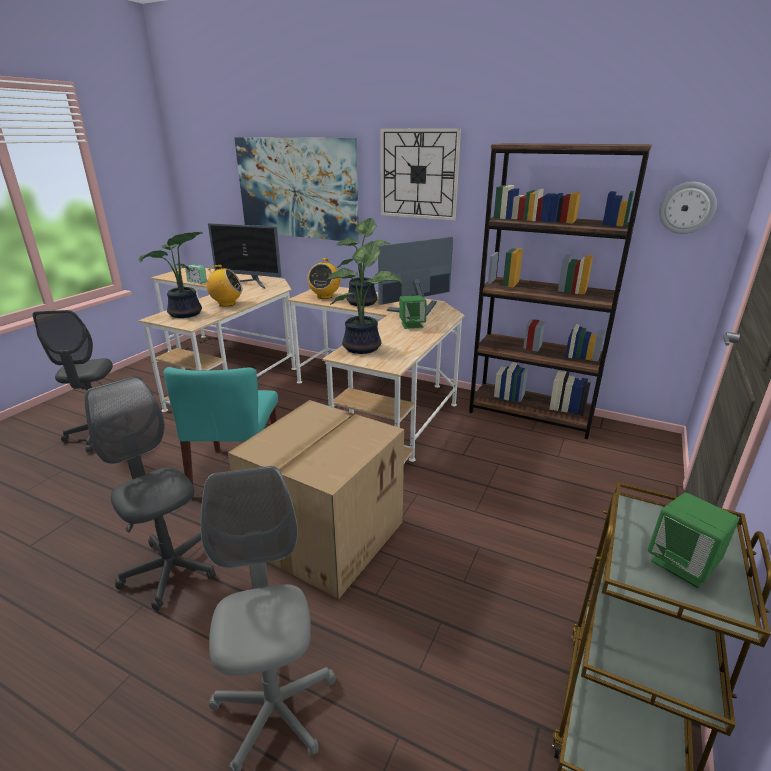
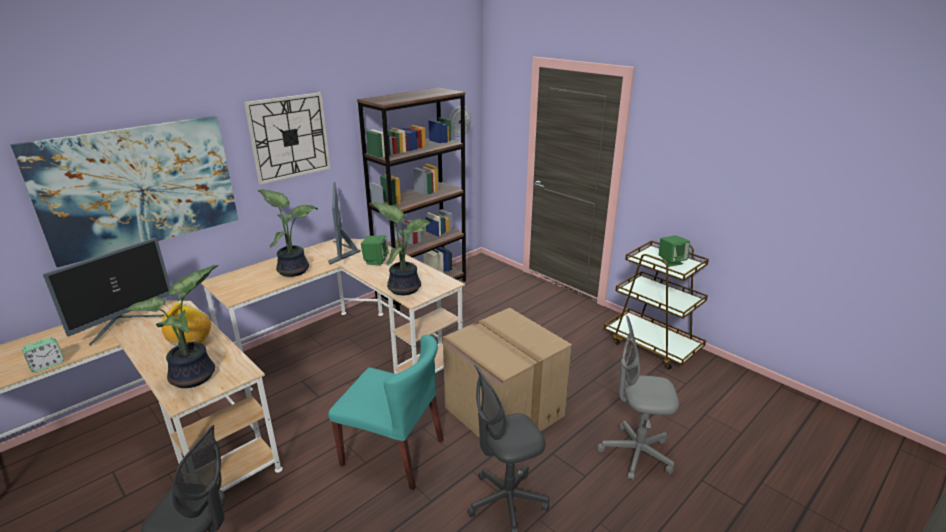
camera: 70 degrees left, 0 degrees up
radio [308,258,340,299] -> none

